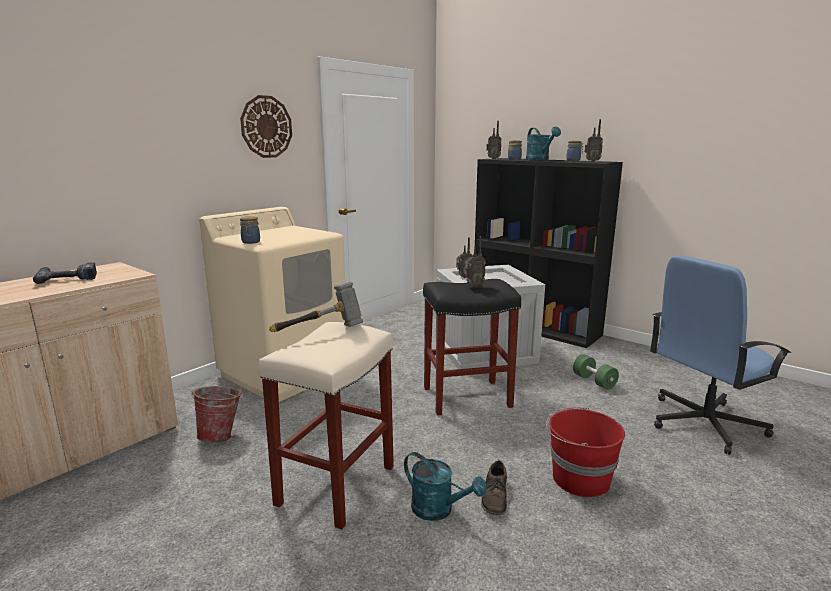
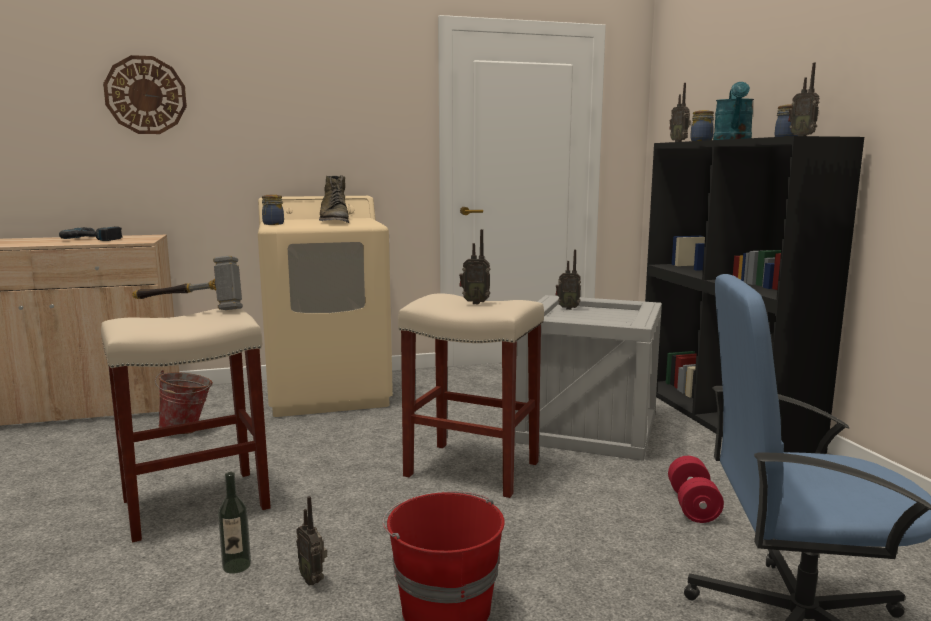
camera: 35 degrees right, 5 degrees down
wall clock [240,95,292,158] -> wall clock moved to [103,55,187,134]
turquoise watering can [404,452,487,521] -> bottle [218,472,251,574]
black stool [423,279,521,415] -> beige stool [398,293,544,498]
brown shoe [481,461,507,515] -> radio [296,496,327,585]
green dumbbell [573,354,619,390] -> red dumbbell [668,456,724,523]
none -> green boot [319,175,349,223]

